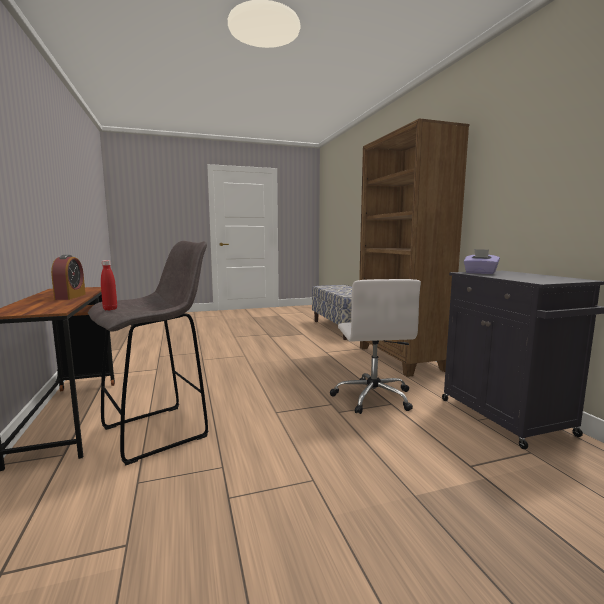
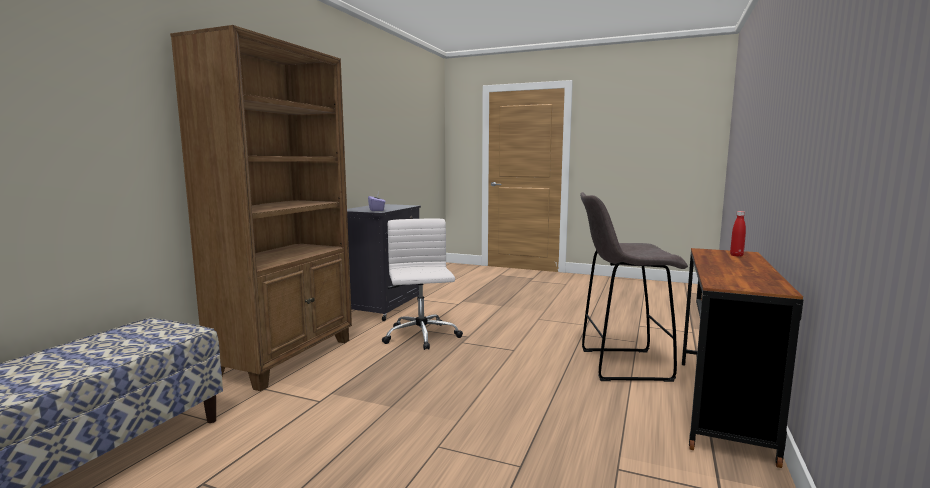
camera: 140 degrees left, 0 degrees up
alarm clock [51,255,86,300] -> none
red bottle [101,260,117,310] -> red bottle moved to [730,211,746,257]
white office chair [330,279,421,414] -> white office chair turned 45 degrees counterclockwise [382,219,463,350]

